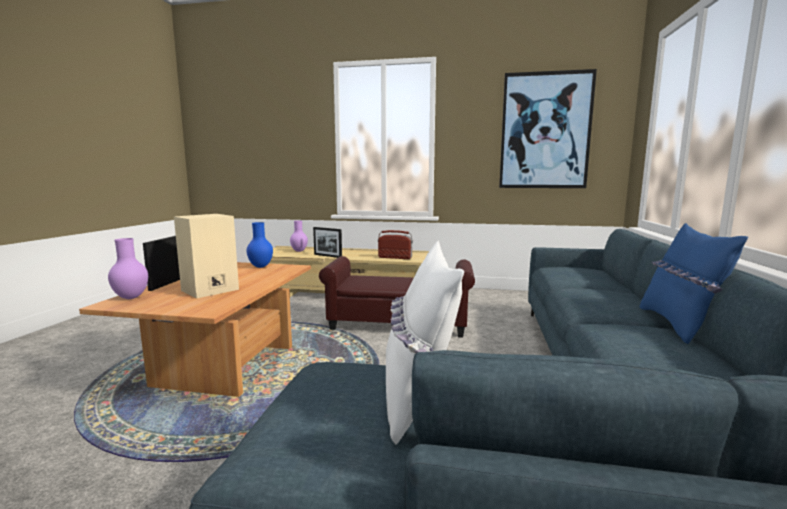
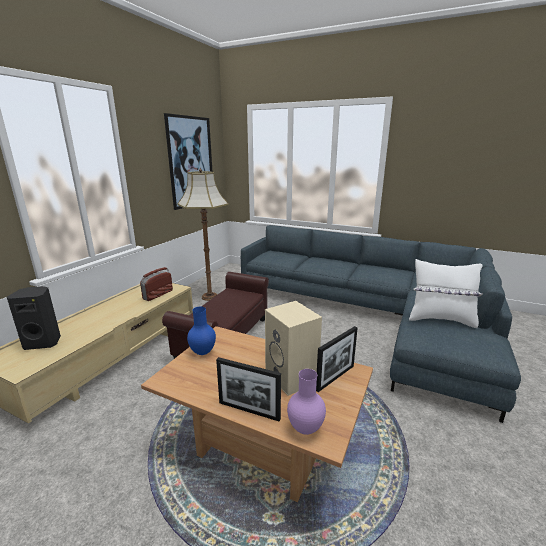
camera: 75 degrees left, 10 degrees up
purple vase [290,220,308,252] -> black speaker [7,286,61,350]
picture frame [313,227,342,258] -> picture frame moved to [316,326,358,392]
blue pillow [640,223,748,344] -> none
none -> floor lamp [177,167,229,301]

